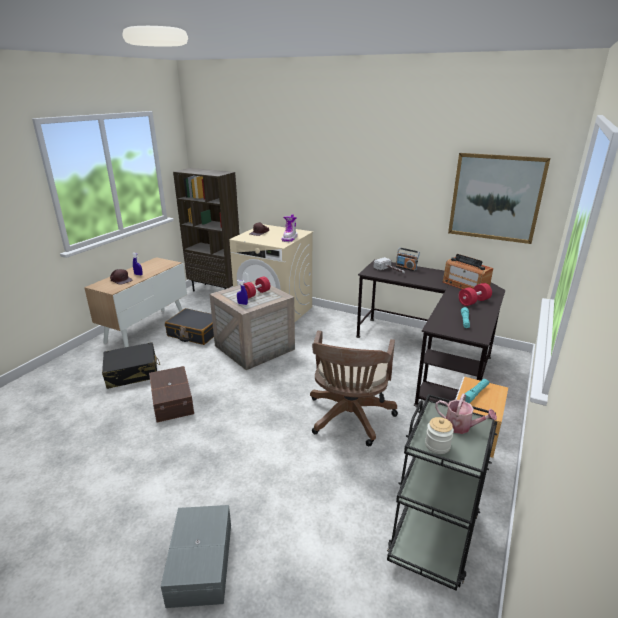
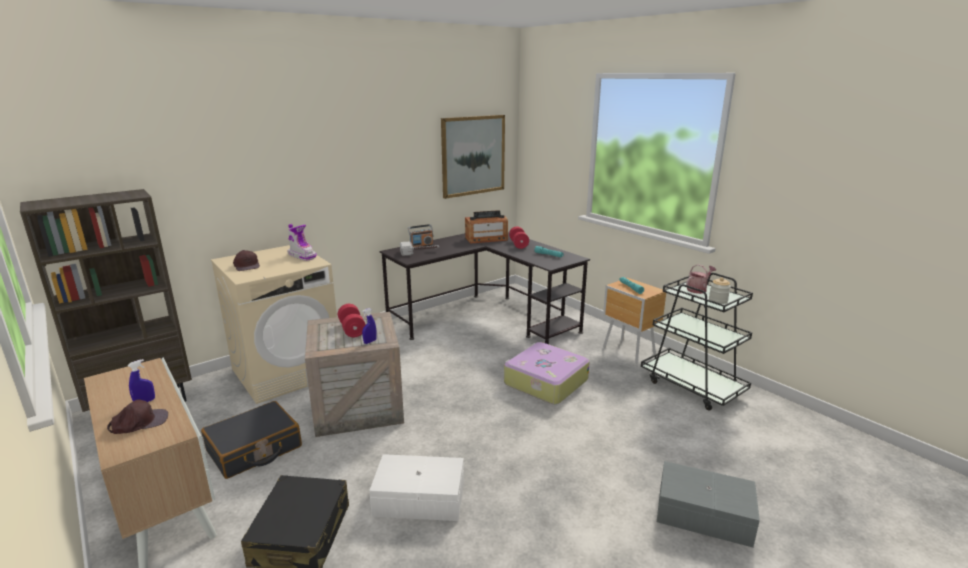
camera: 65 degrees left, 5 degrees down
brown storage box [149,366,194,423] -> white storage box [369,454,464,521]
brown office chair [310,331,398,446] -> suitcase [504,342,590,404]

